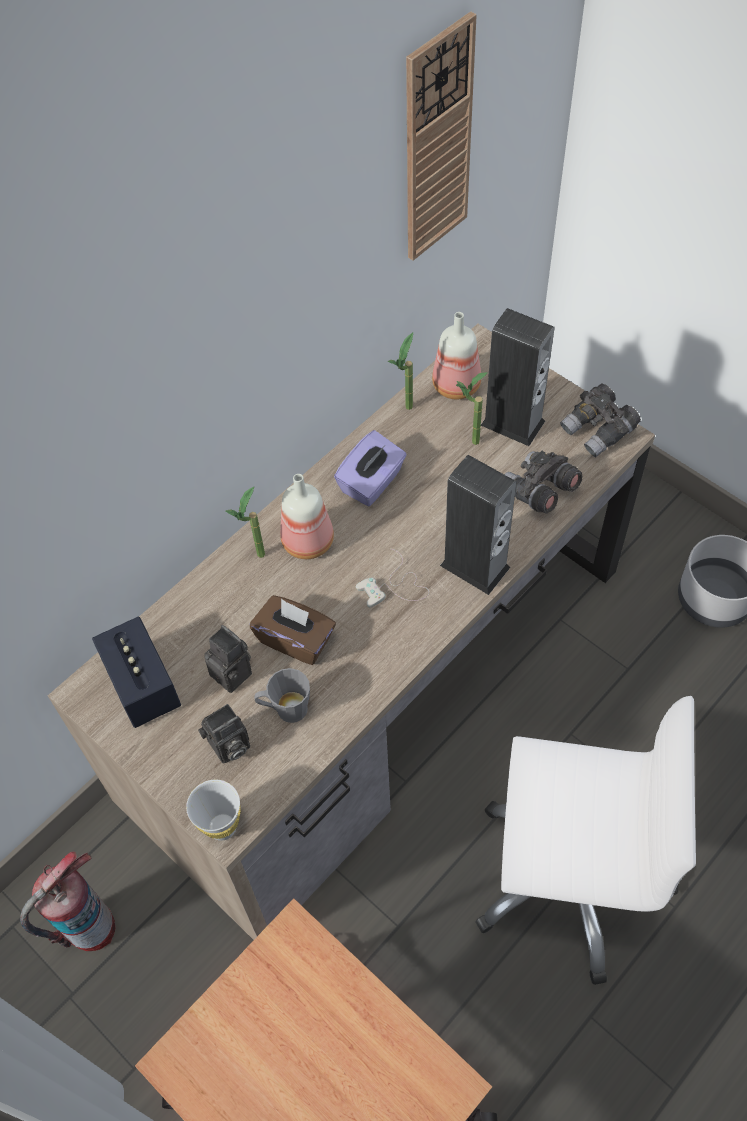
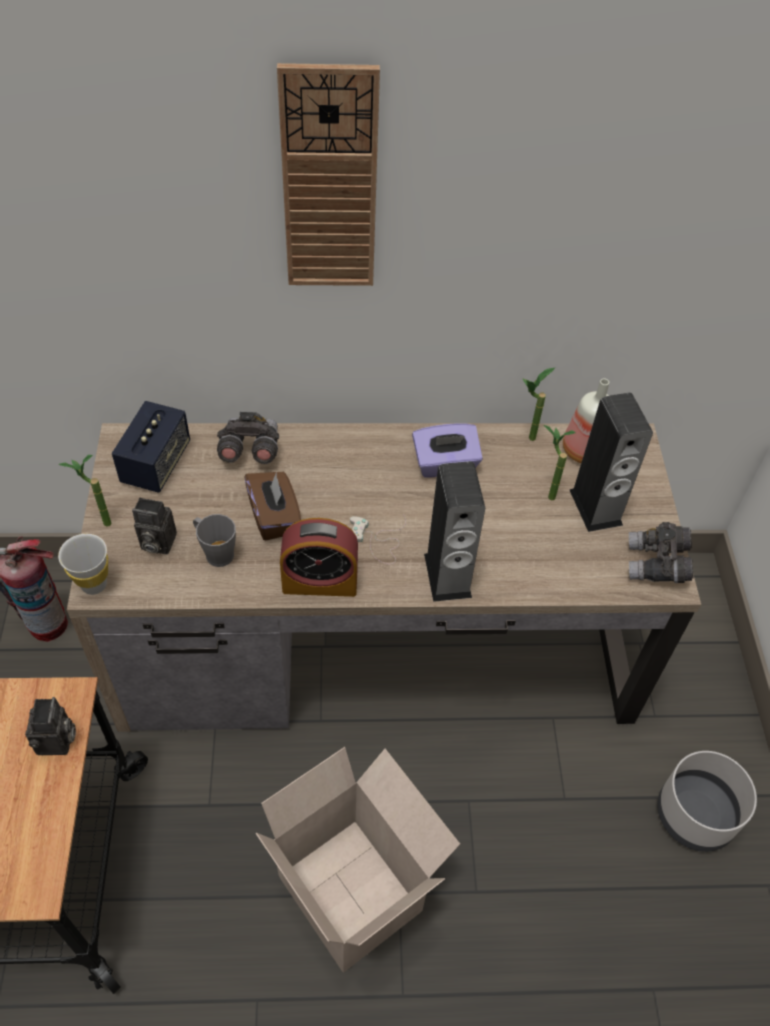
camera: 40 degrees right, 5 degrees down
camera [204,625,252,693] -> camera moved to [25,697,76,755]
potted plant [226,487,265,558] -> potted plant moved to [58,455,112,527]
bottle [280,474,334,559] -> none
wall clock [406,11,477,261] -> wall clock moved to [277,63,380,286]
white office chair [476,696,696,985] -> cardboard box [256,747,460,972]
grey binoculars [504,451,582,513] -> grey binoculars moved to [217,412,279,464]
none -> alarm clock [280,518,358,597]

